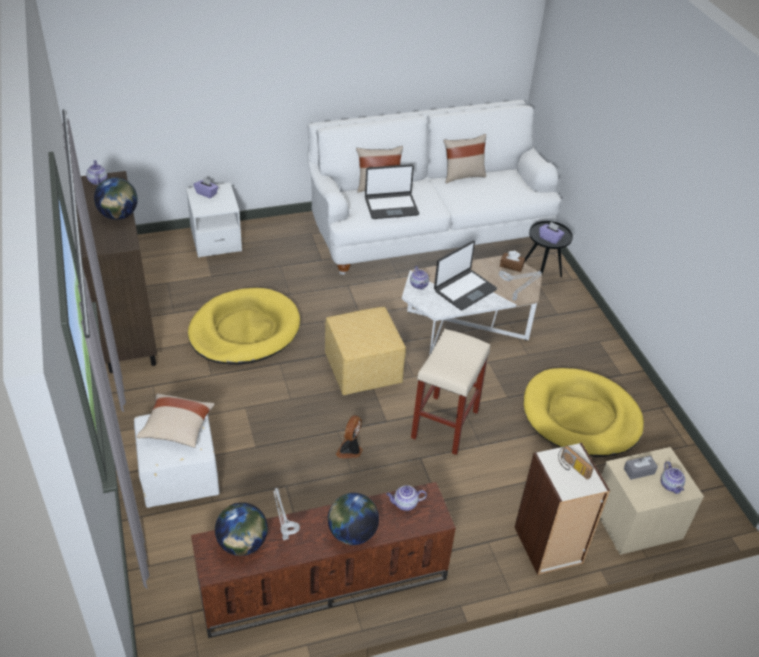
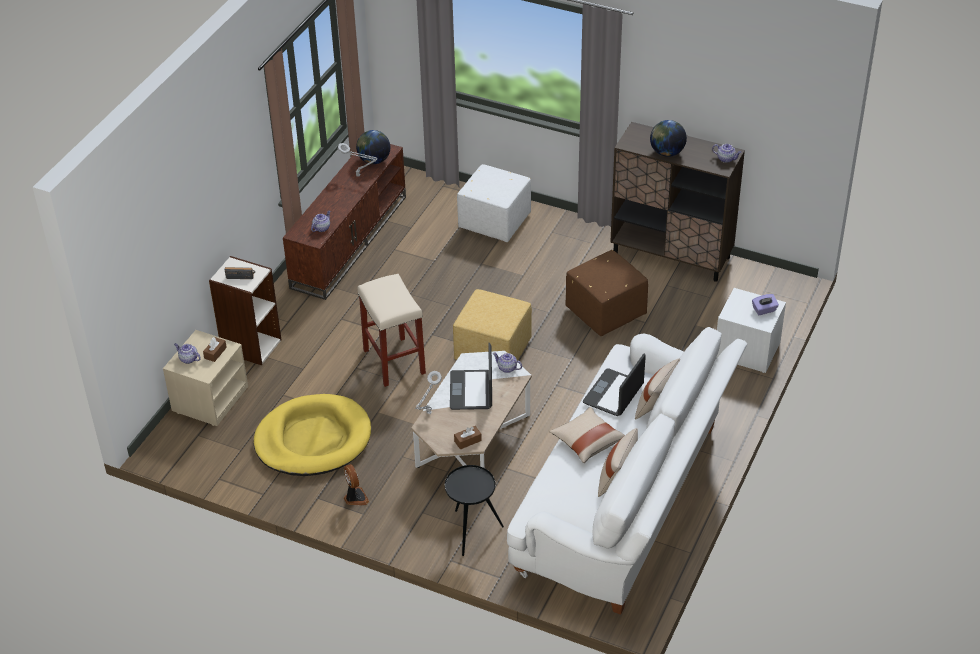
camera: 135 degrees right, 0 degrees up
beige pillow [136,393,215,448] -> beige pillow moved to [550,407,625,463]
yellow dog bed [188,288,300,365] -> brown ottoman [565,250,648,336]
globe [328,493,379,545] -> none
fan [336,415,363,458] -> fan moved to [344,464,369,505]
purple tissue box [539,222,565,244] -> none
grey tissue box [624,456,658,480] -> brown tissue box [203,337,227,362]

